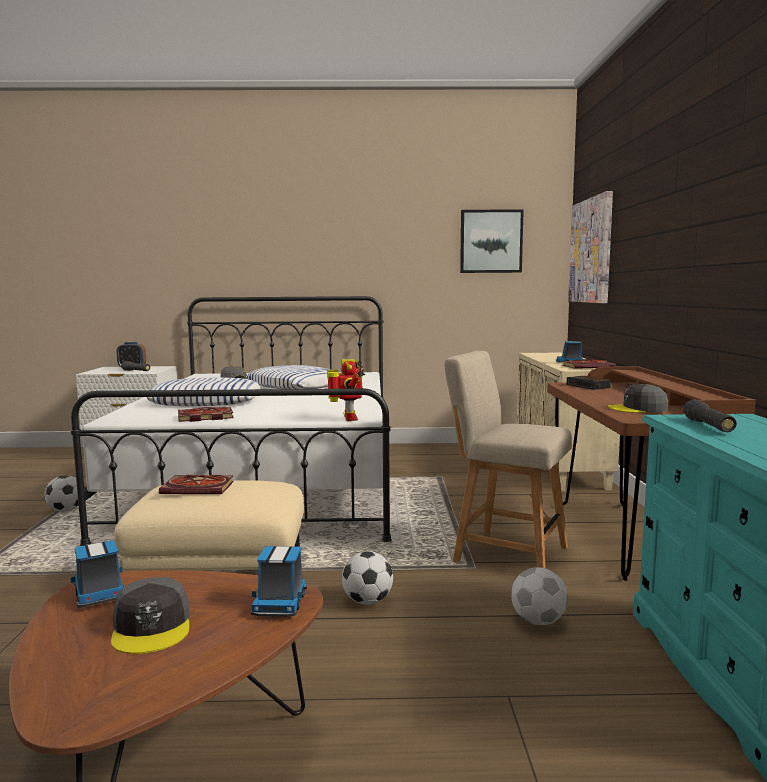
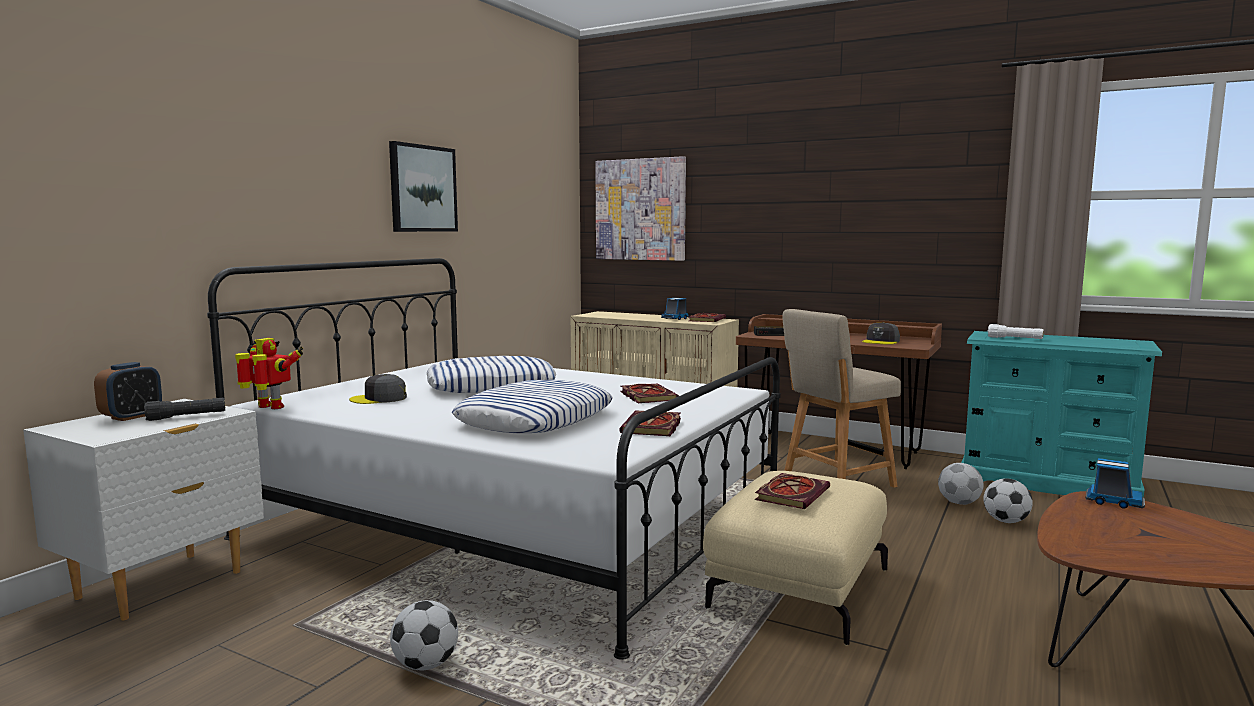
camera: 60 degrees left, 0 degrees up
toy truck [71,540,124,608] -> none
grey cap [111,577,189,654] -> none
toy robot [327,359,365,421] -> toy robot moved to [235,338,303,409]
football [342,551,393,605] -> football moved to [984,478,1033,523]
picture [460,209,524,273] -> picture moved to [389,141,458,232]
black flashlight [683,399,737,432] -> white flashlight [988,324,1044,339]
none -> book [620,384,679,403]

